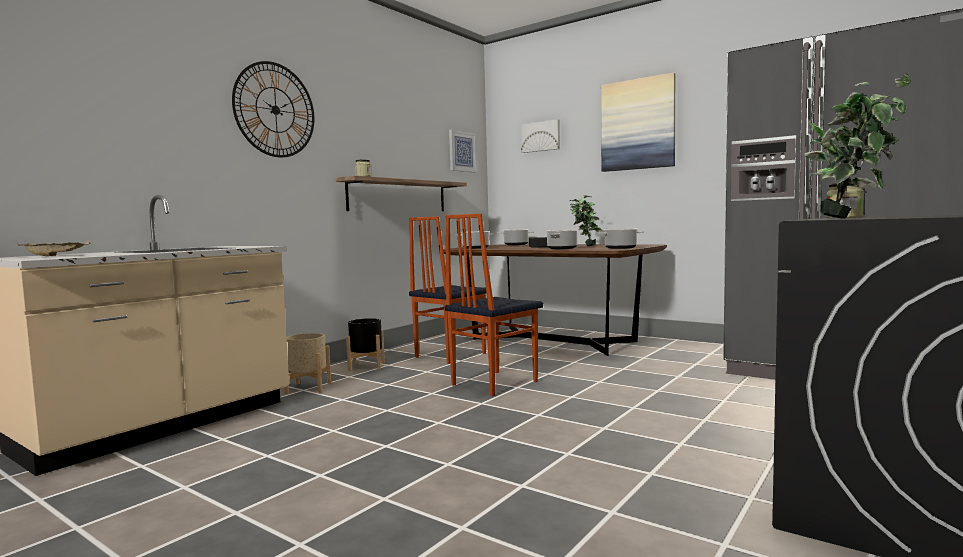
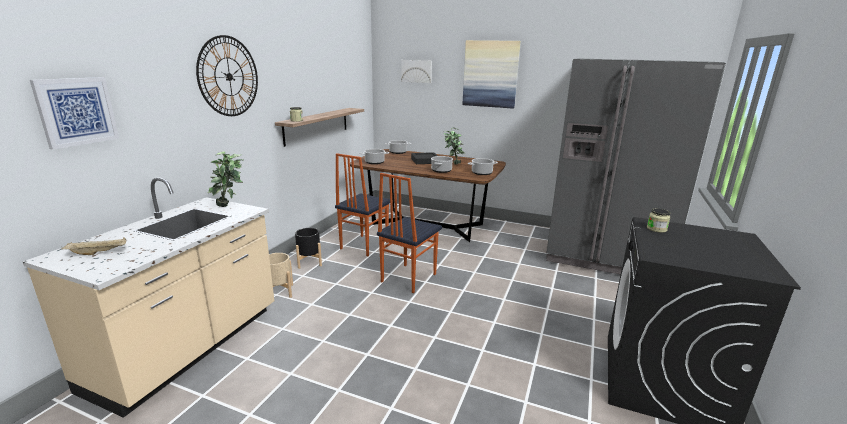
camera: 15 degrees left, 15 degrees up
picture [449,129,477,173] -> picture moved to [30,77,119,150]
potted plant [804,73,911,219] -> potted plant moved to [208,151,244,207]

